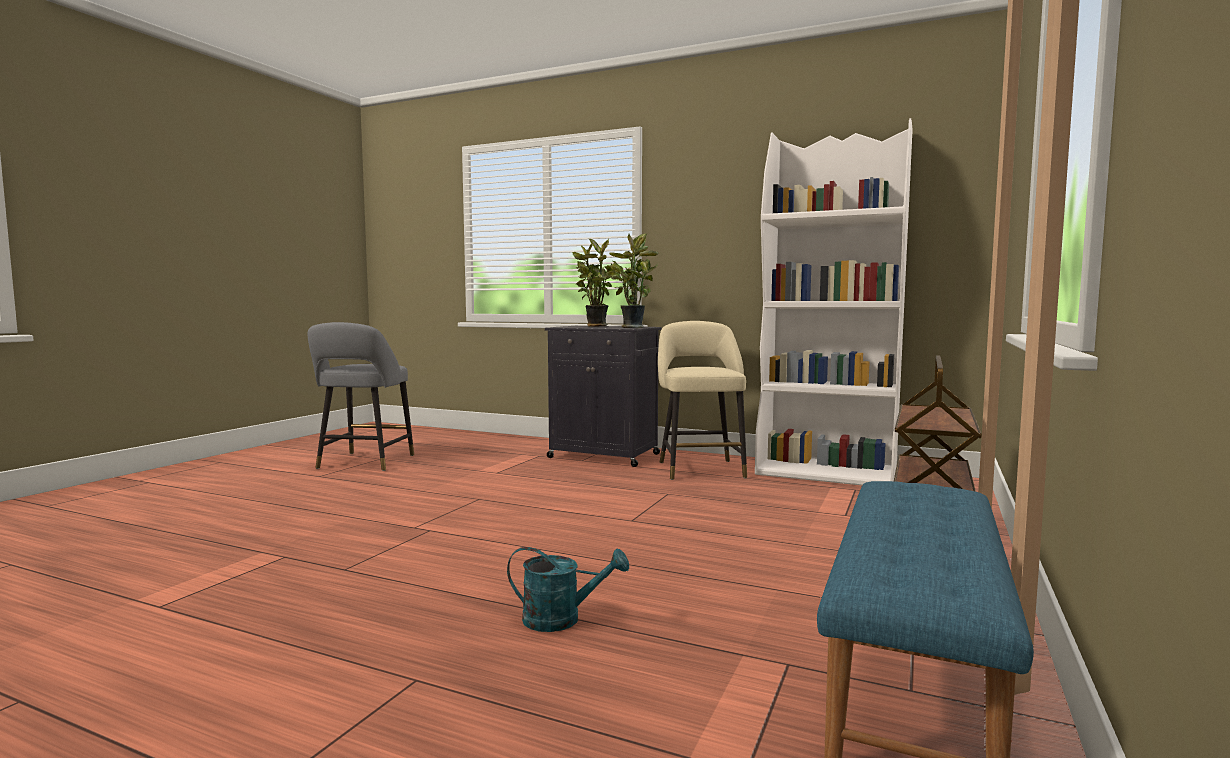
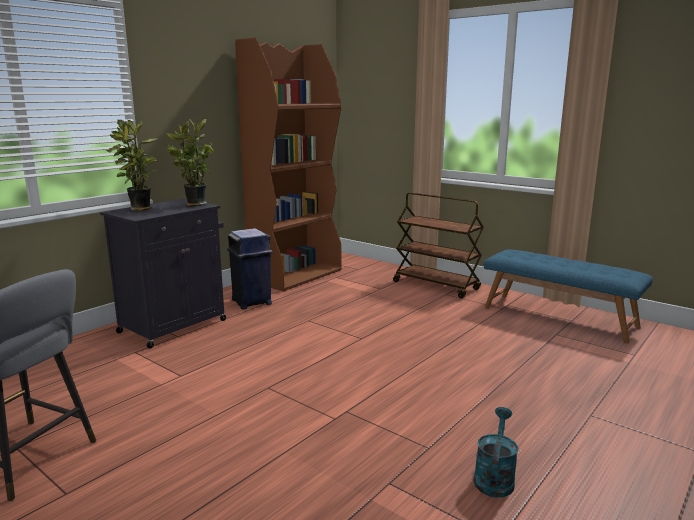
camera: 75 degrees left, 10 degrees up
turquoise watering can [507,547,629,632] -> turquoise watering can moved to [473,407,518,497]
beige stool [658,321,747,480] -> blue trash can [227,228,273,309]
white bookcase [755,118,913,486] -> brown bookcase [235,38,341,291]

